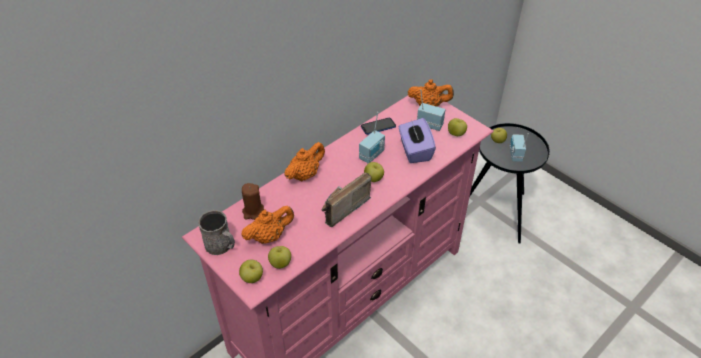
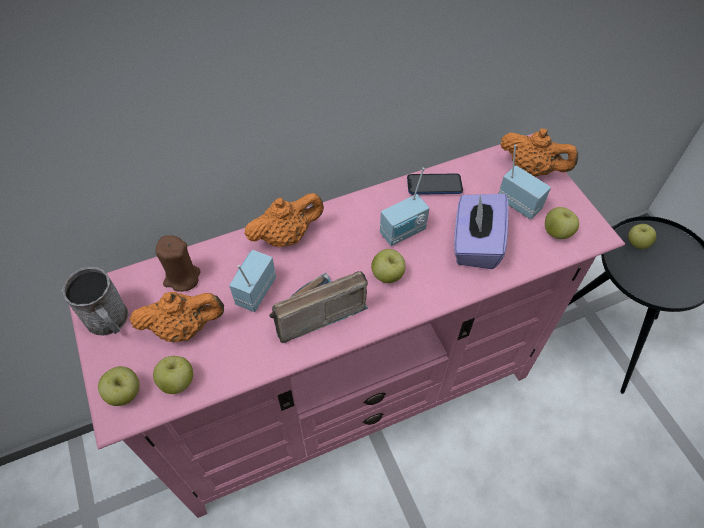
camera: 20 degrees right, 10 degrees up
radio [510,133,529,162] -> radio moved to [229,250,276,312]

